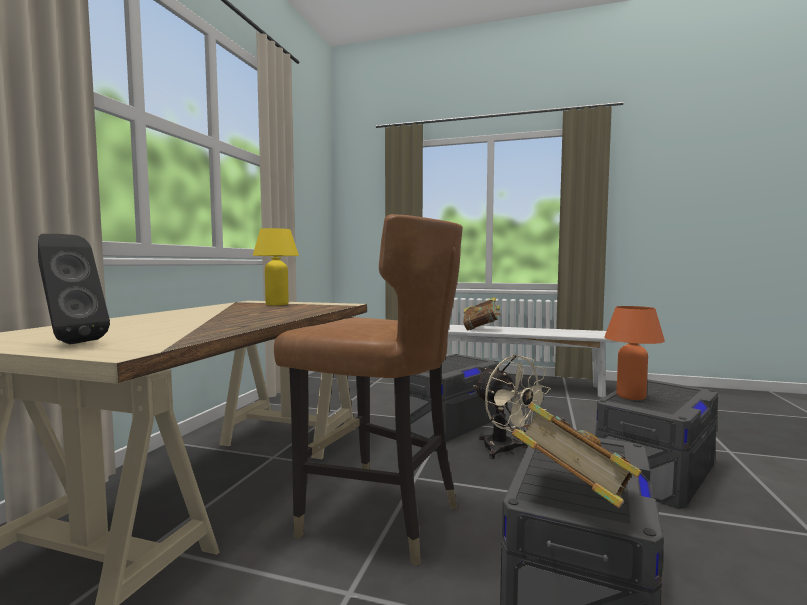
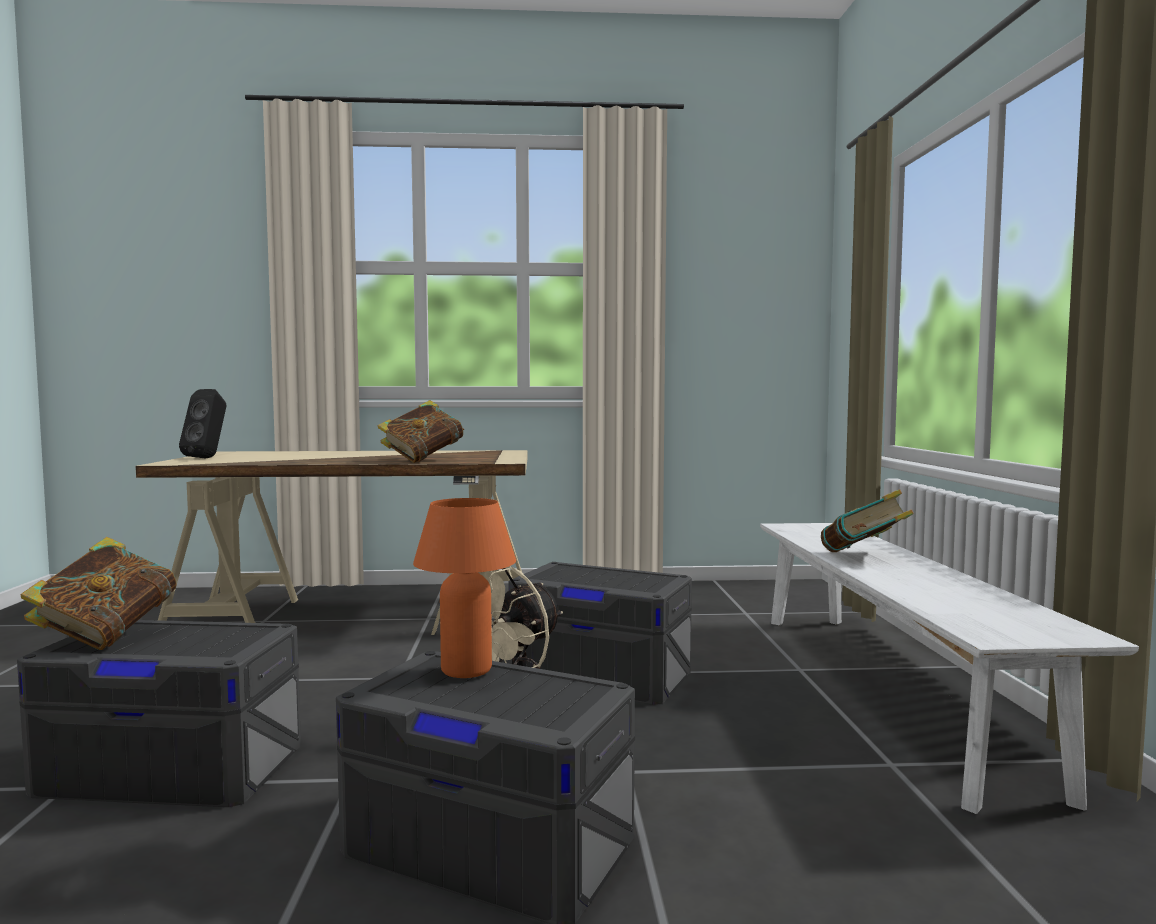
camera: 70 degrees right, 0 degrees up
yellow table lamp [253,228,299,305] -> none
brown chair [274,214,463,566] -> none
none -> book [378,400,465,463]

